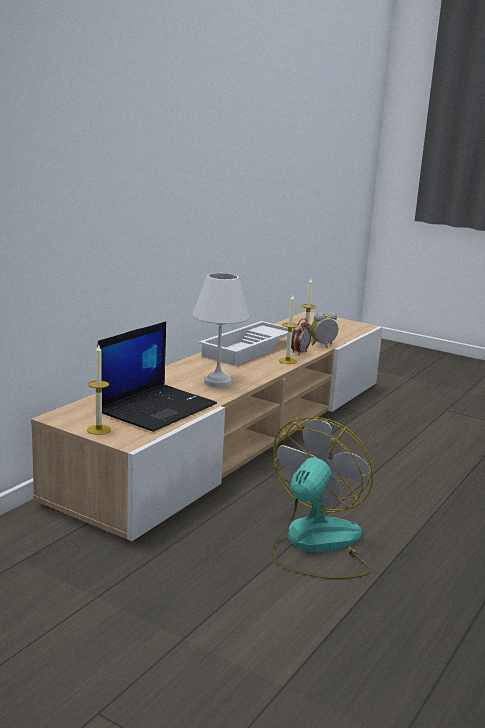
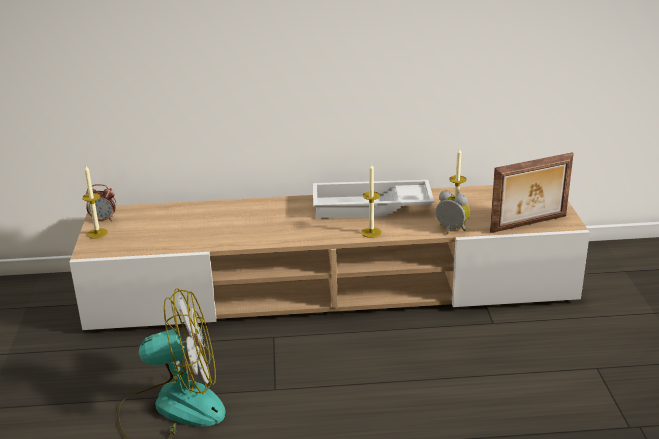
camera: 55 degrees right, 10 degrees up
laptop [97,322,217,432] -> none
white table lamp [193,273,249,387] -> none
alarm clock [291,318,311,355] -> alarm clock moved to [86,184,116,221]
none -> picture frame [490,152,574,233]

